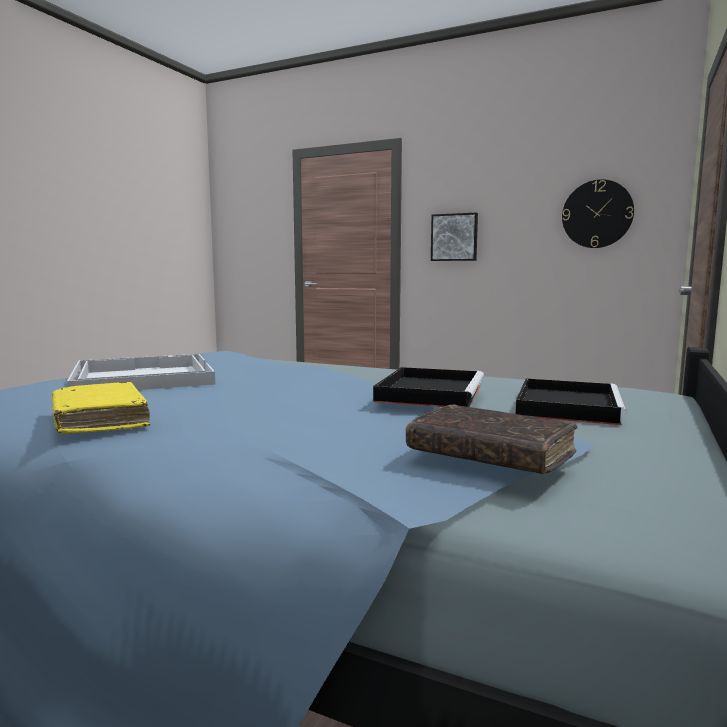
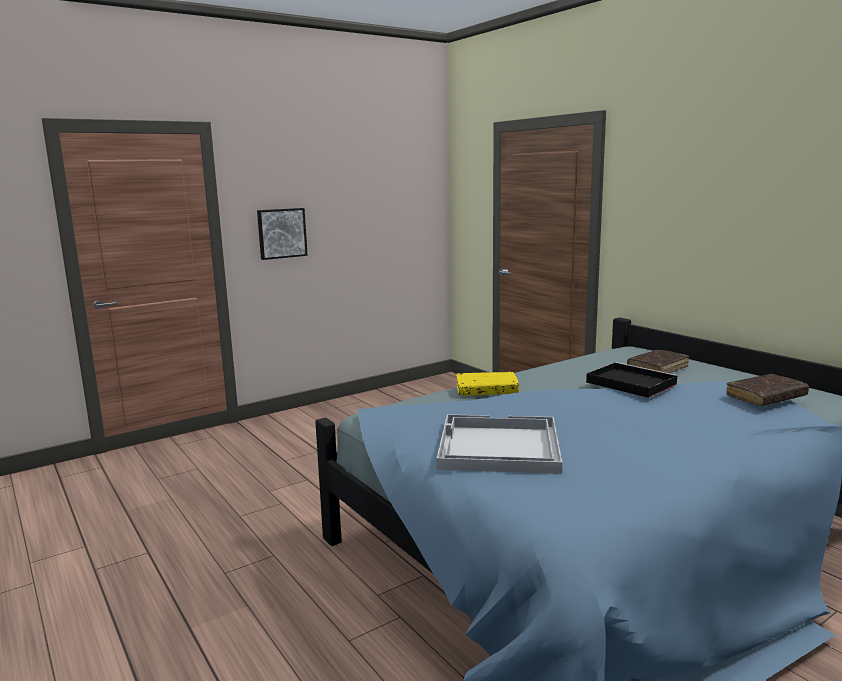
camera: 60 degrees left, 5 degrees up
yellow book [52,381,150,434] -> yellow book moved to [456,372,519,396]
black tray [515,378,626,425] -> brown book [627,350,689,373]
wall clock [562,179,634,248] -> none

